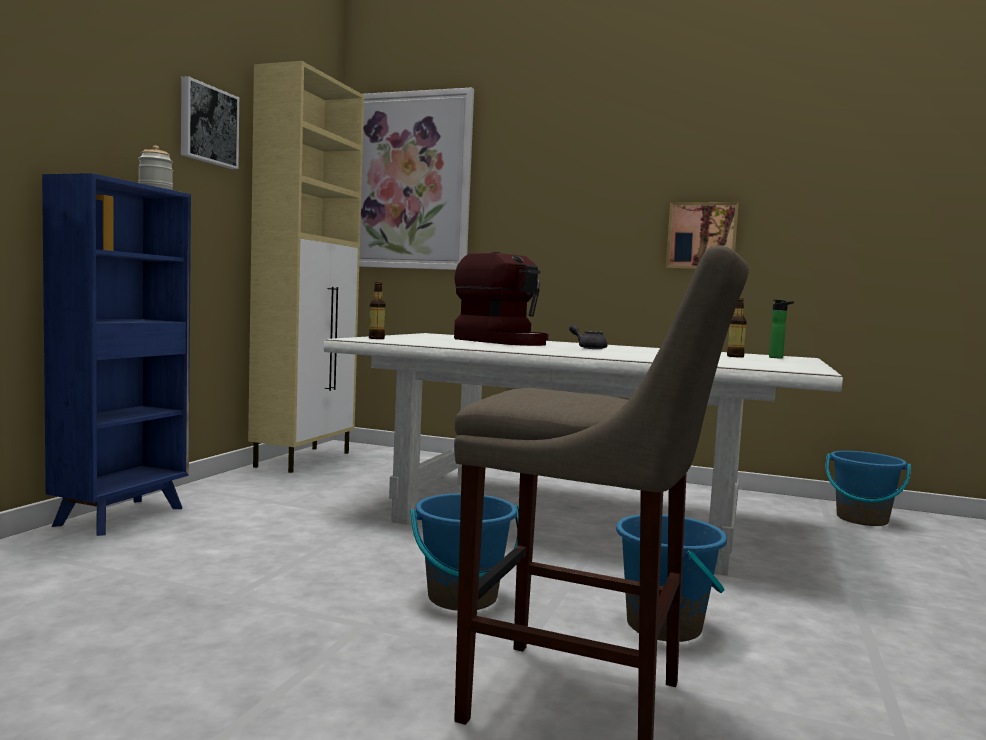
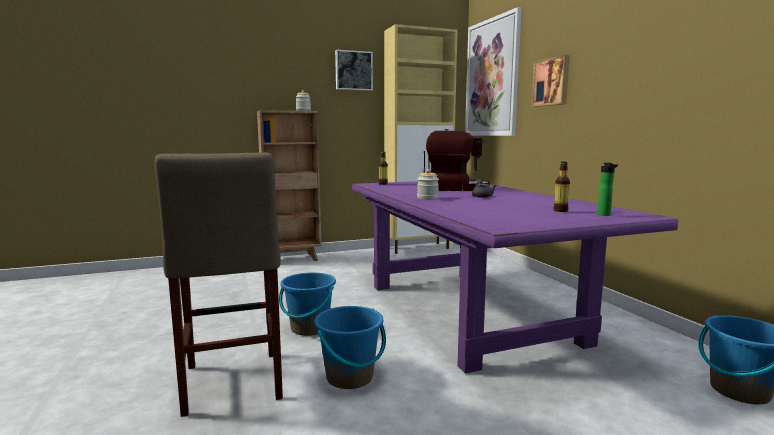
camera: 50 degrees right, 5 degrees up
blue bookcase [42,173,191,536] -> brown bookcase [257,110,321,261]
white dining table [324,333,843,576] -> purple dining table [352,181,678,373]
coffee machine [454,252,548,346] -> coffee machine turned 90 degrees counterclockwise [426,129,490,191]
picture [666,202,739,269] -> picture moved to [531,55,570,107]
none -> jar [417,169,439,200]

